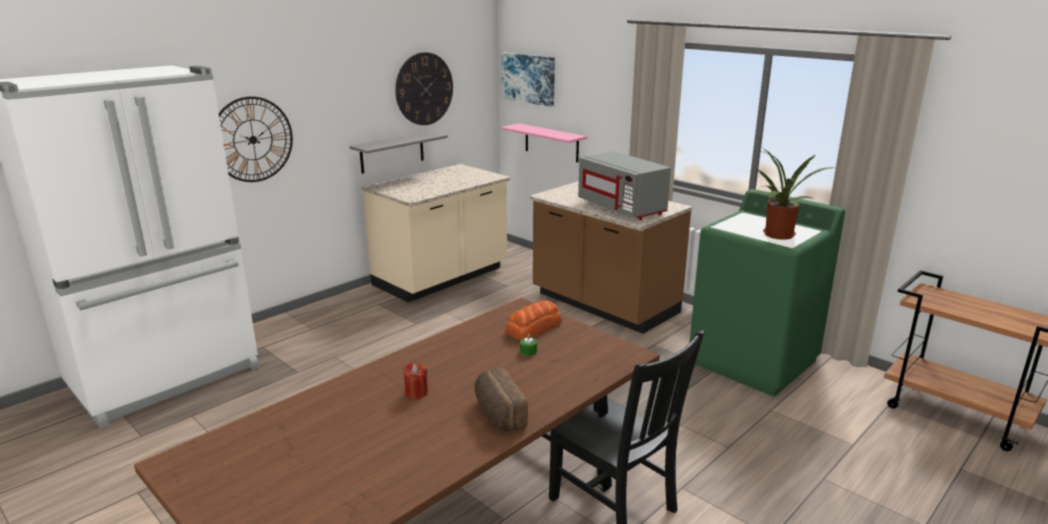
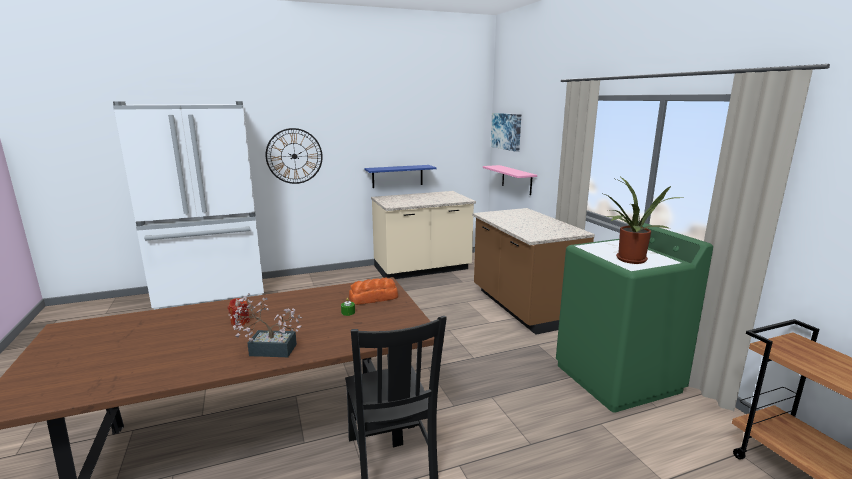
camera: 25 degrees right, 5 degrees down
grey shelf [349,131,448,174] -> blue shelf [364,165,436,188]
wall clock [395,52,453,125] -> none
bread [475,367,528,431] -> potted plant [228,293,303,357]
grey microwave [578,151,671,220] -> none

